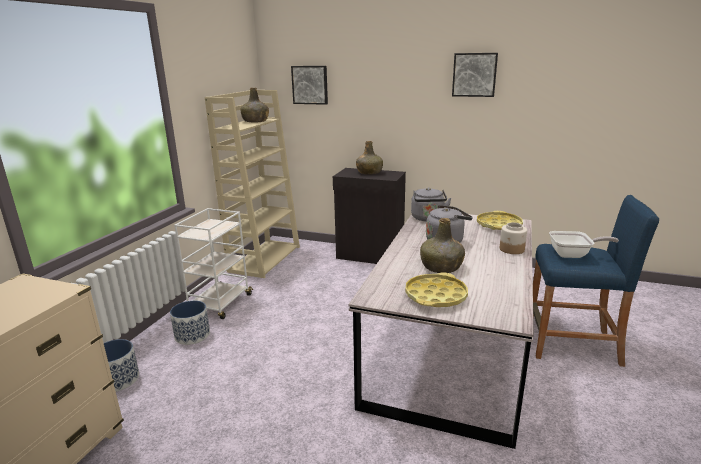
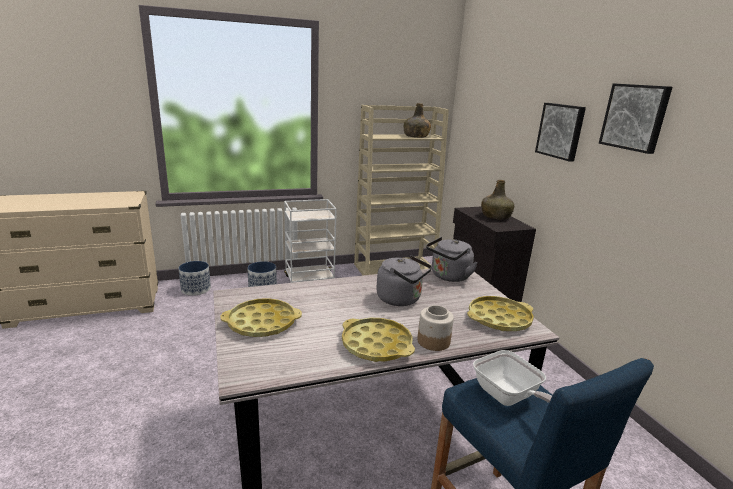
camera: 50 degrees right, 0 degrees up
picture [291,66,328,105] -> picture moved to [535,103,586,161]
green bottle [420,218,465,273] -> none
none -> yellow tray [342,318,415,362]

